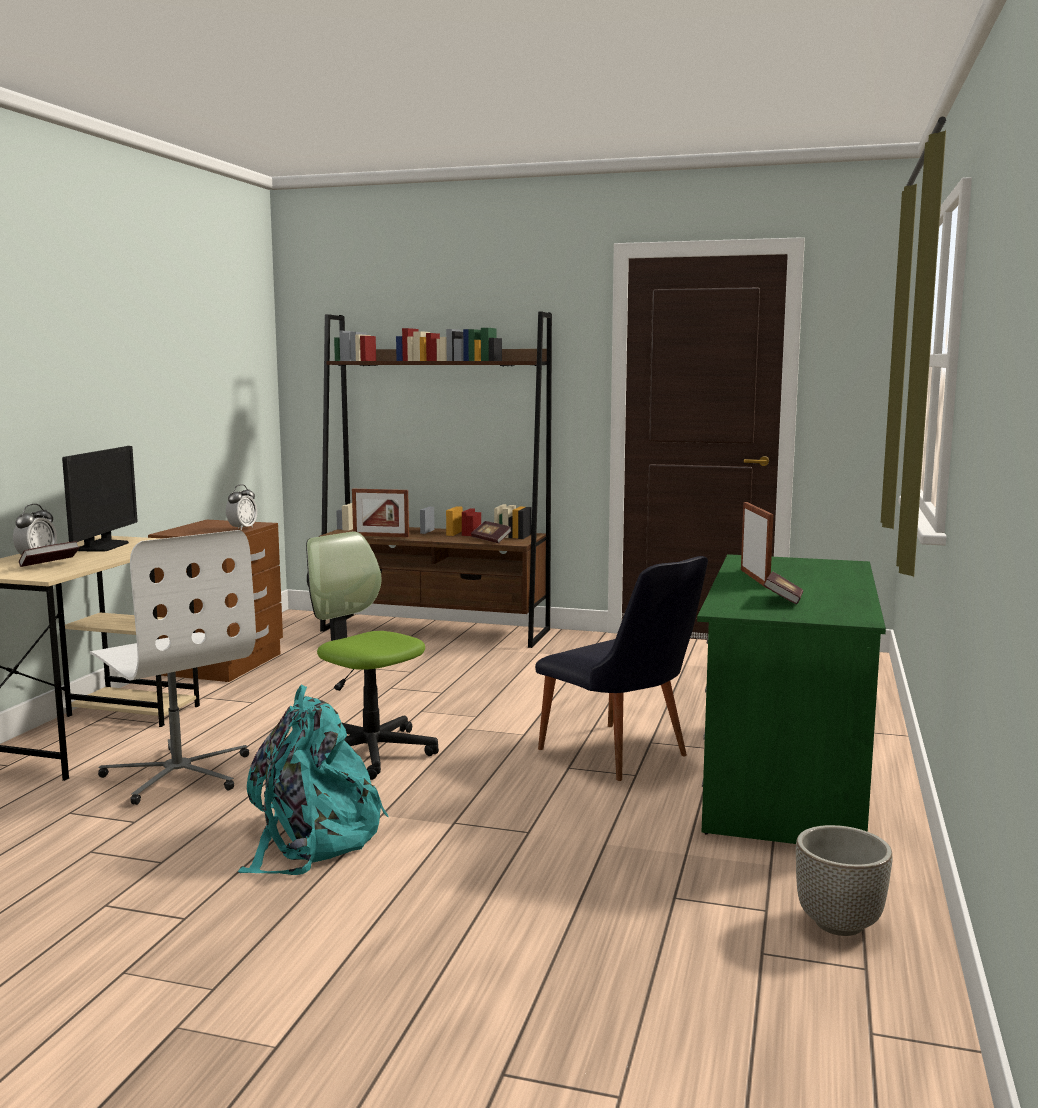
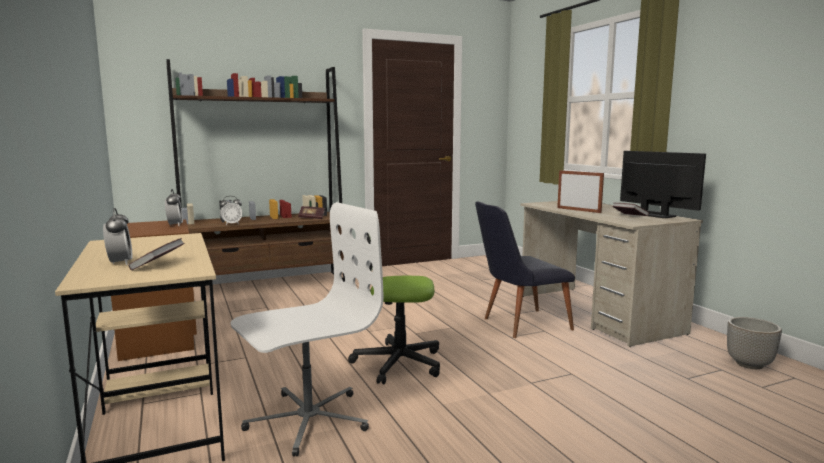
camera: 40 degrees left, 0 degrees up
monitor [62,446,137,552] -> monitor moved to [620,151,706,218]
white office chair [89,530,256,805] -> white office chair turned 45 degrees counterclockwise [231,202,383,456]
turquoise backpack [238,685,388,875] -> none
picture frame [352,489,409,537] -> alarm clock [219,196,242,225]
black chair [535,556,708,781] -> black chair turned 150 degrees clockwise [475,201,575,338]
green desk [697,554,886,844] -> beige desk [520,201,703,347]

